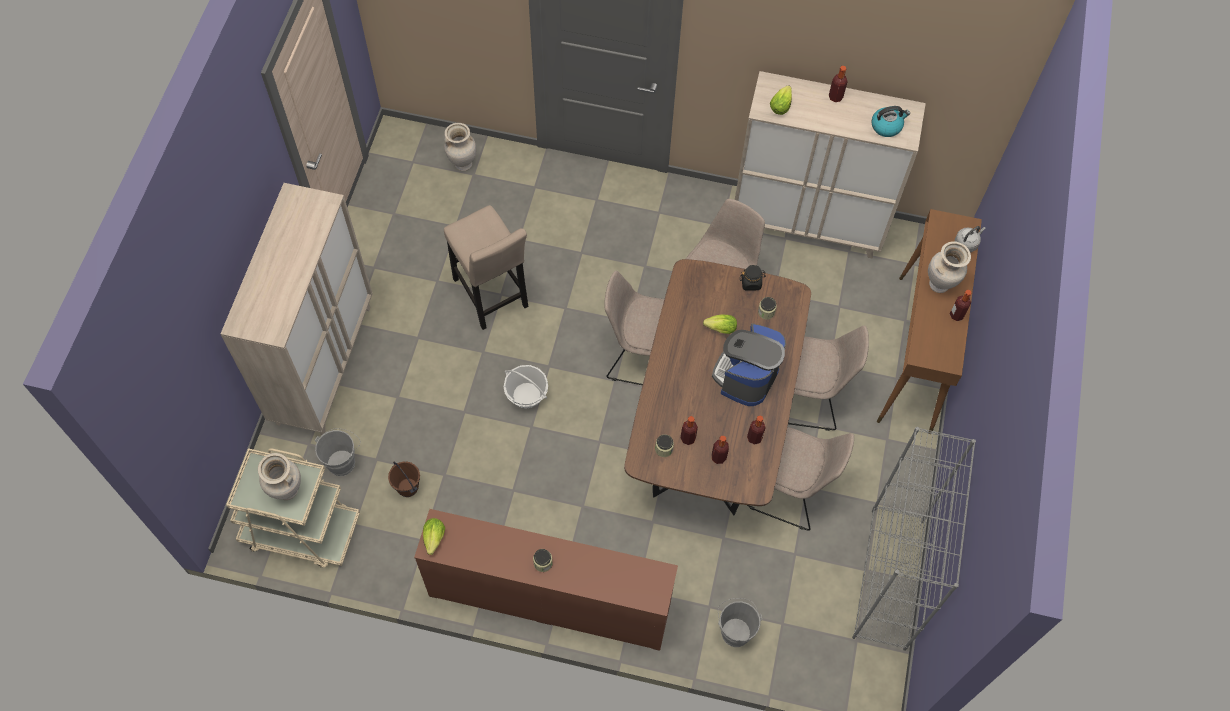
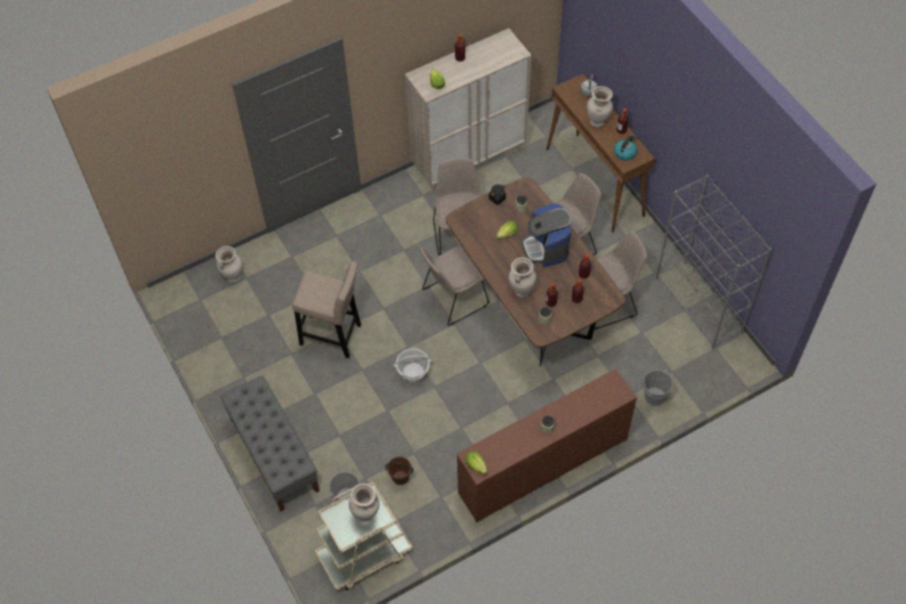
camera: 40 degrees left, 5 degrees down
beige cabinet [221,183,373,435] -> grey bench [220,375,320,511]
kettle [871,106,910,137] -> kettle moved to [614,135,637,160]
none -> beige vase [509,257,536,297]

